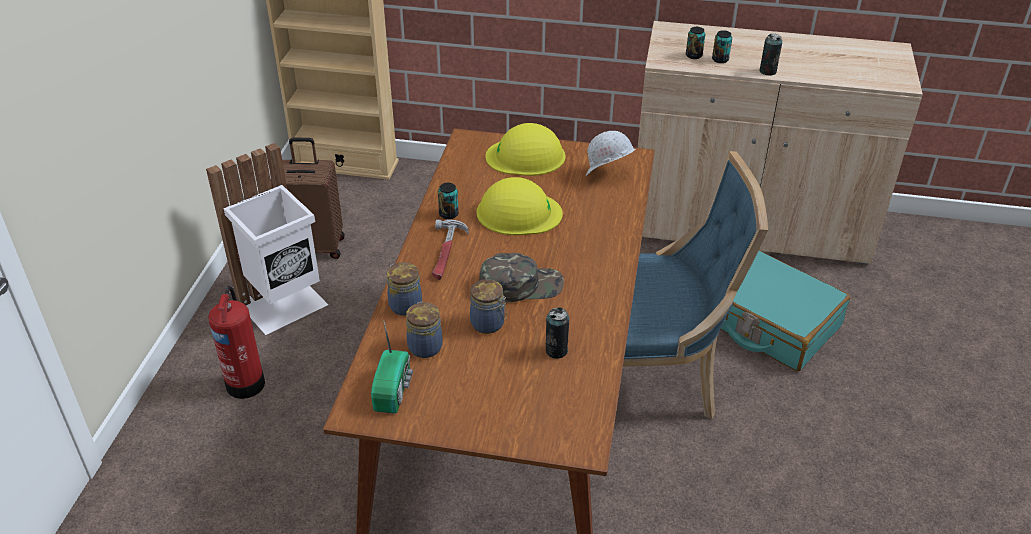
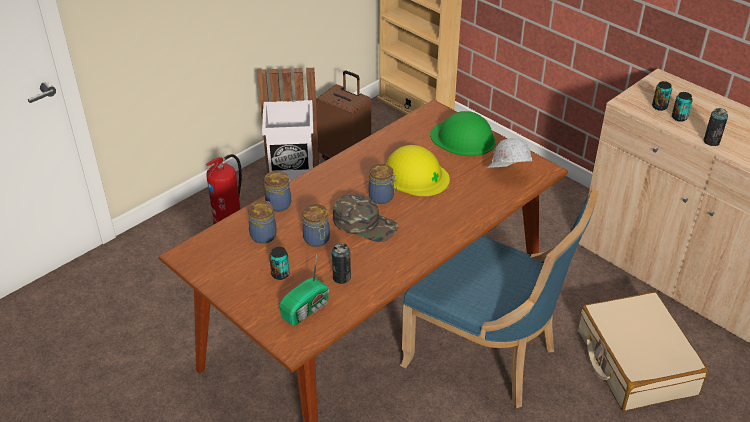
camera: 35 degrees right, 0 degrees up
radio [371,319,413,414] -> radio moved to [280,254,329,326]
hammer [432,219,469,280] -> none
can [438,183,459,219] -> can moved to [269,247,290,280]
yellow hard hat [485,123,565,176] -> green hard hat [430,111,496,156]
turquoise suitcase [721,251,850,371] -> beige suitcase [578,292,708,411]
none -> jar [369,164,397,204]

